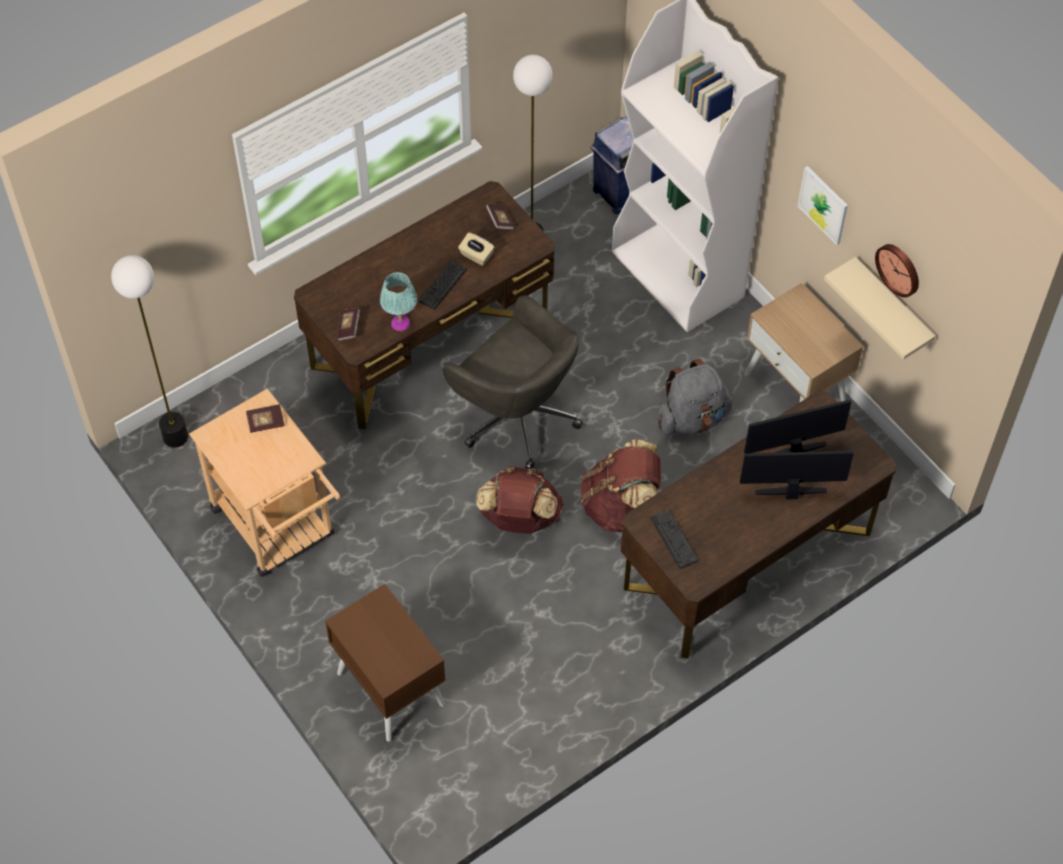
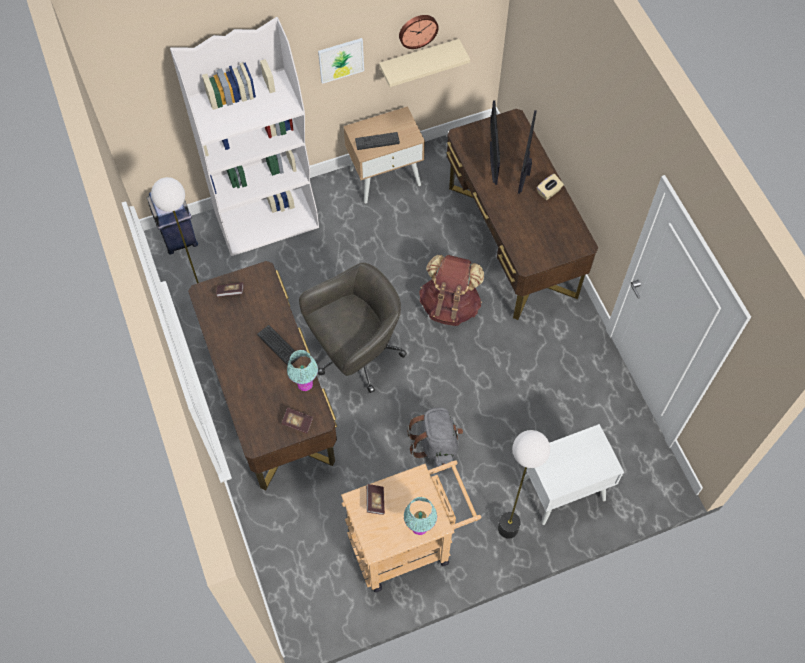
camera: 75 degrees left, 5 degrees up
floor lamp [111,255,188,448] -> floor lamp moved to [498,430,550,539]
brown nightstand [325,584,446,742] -> white nightstand [523,424,624,525]
beige tissue box [458,232,495,266] -> beige tissue box moved to [537,174,564,200]
brown backpack [476,466,564,534] -> none
keyboard [651,510,698,569] -> keyboard moved to [355,132,400,150]
grey backpack [657,359,732,436] -> grey backpack moved to [407,408,463,471]
none -> turquoise table lamp [404,497,437,535]

